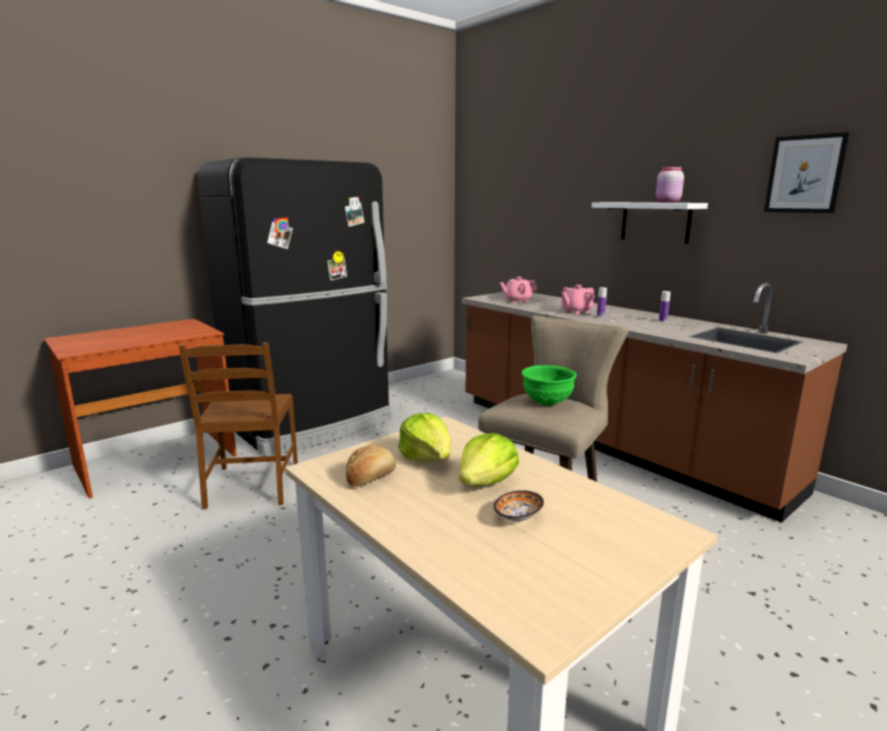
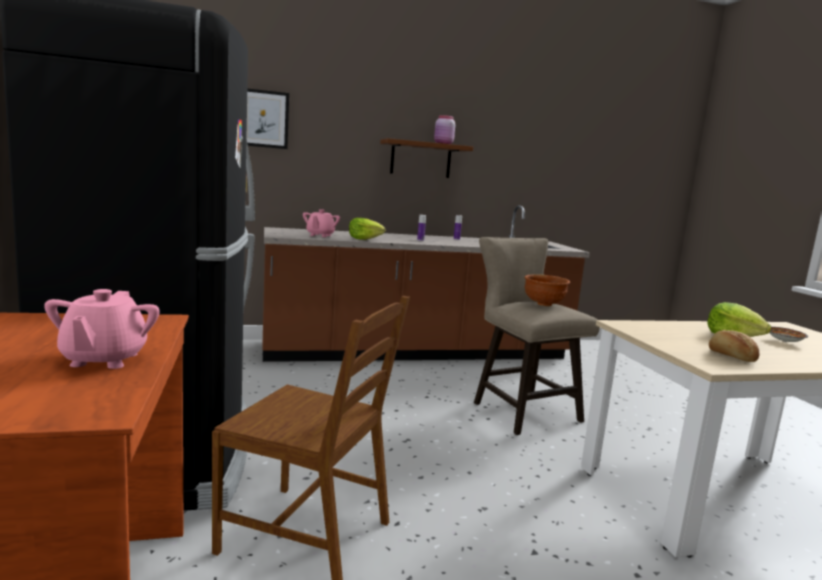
camera: 65 degrees left, 5 degrees down
lettuce [398,413,451,462] -> lettuce moved to [349,218,385,240]
green bowl [521,365,577,406] -> brown bowl [525,274,570,306]
pink teapot [561,285,595,314] -> pink teapot moved to [44,289,160,369]
white shelf [592,202,708,244] -> brown shelf [380,138,473,178]
picture [764,132,850,213] -> picture moved to [247,89,289,149]

